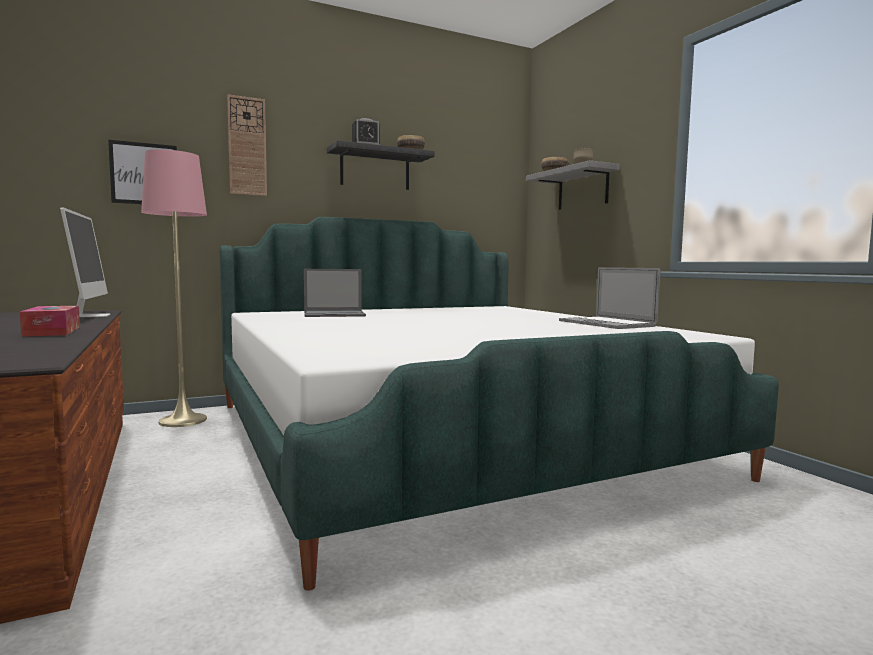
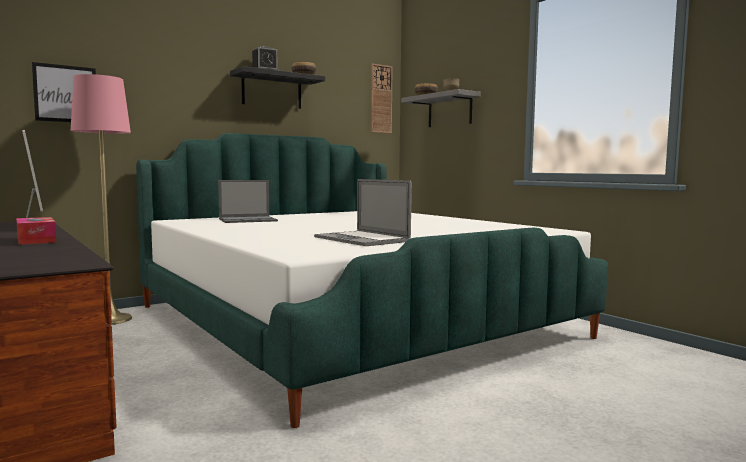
camera: 10 degrees left, 0 degrees up
wall clock [227,94,267,196] -> wall clock moved to [371,63,393,133]
laptop [559,267,660,329] -> laptop moved to [314,179,412,246]

